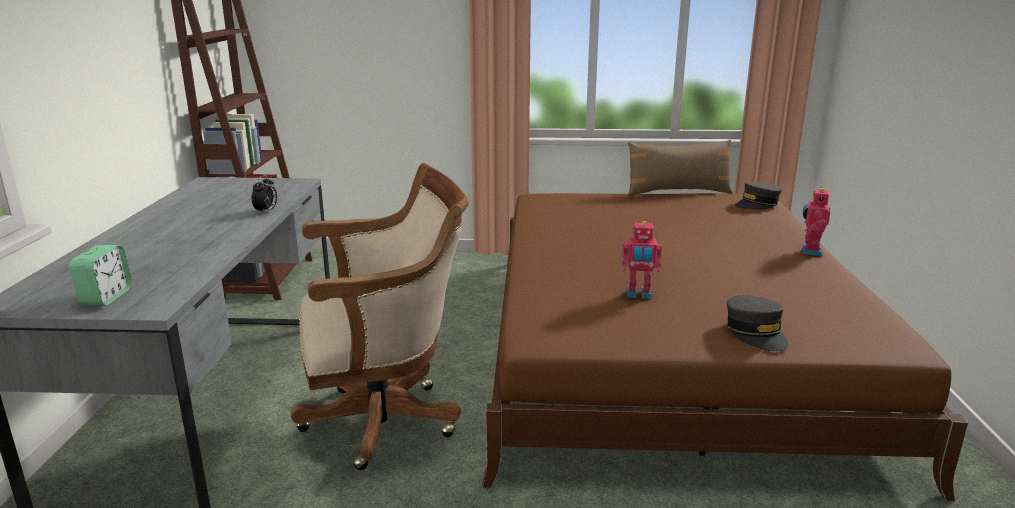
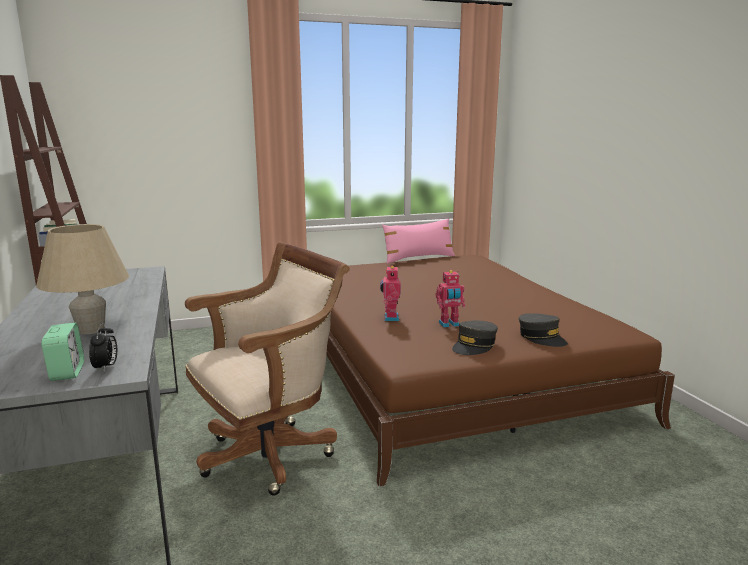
camera: 20 degrees left, 5 degrees down
alarm clock [252,175,277,213] -> alarm clock moved to [89,323,117,372]
brown pillow [628,140,733,196] -> pink pillow [382,219,455,264]
grey cap [735,182,782,210] -> grey cap moved to [452,321,498,355]
toy robot [803,187,830,256] -> toy robot moved to [380,265,401,321]
none -> beige table lamp [36,224,129,334]

